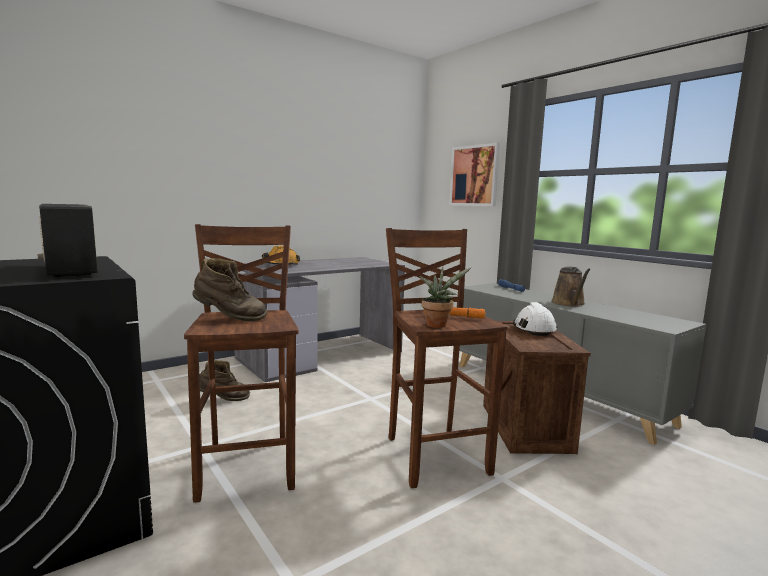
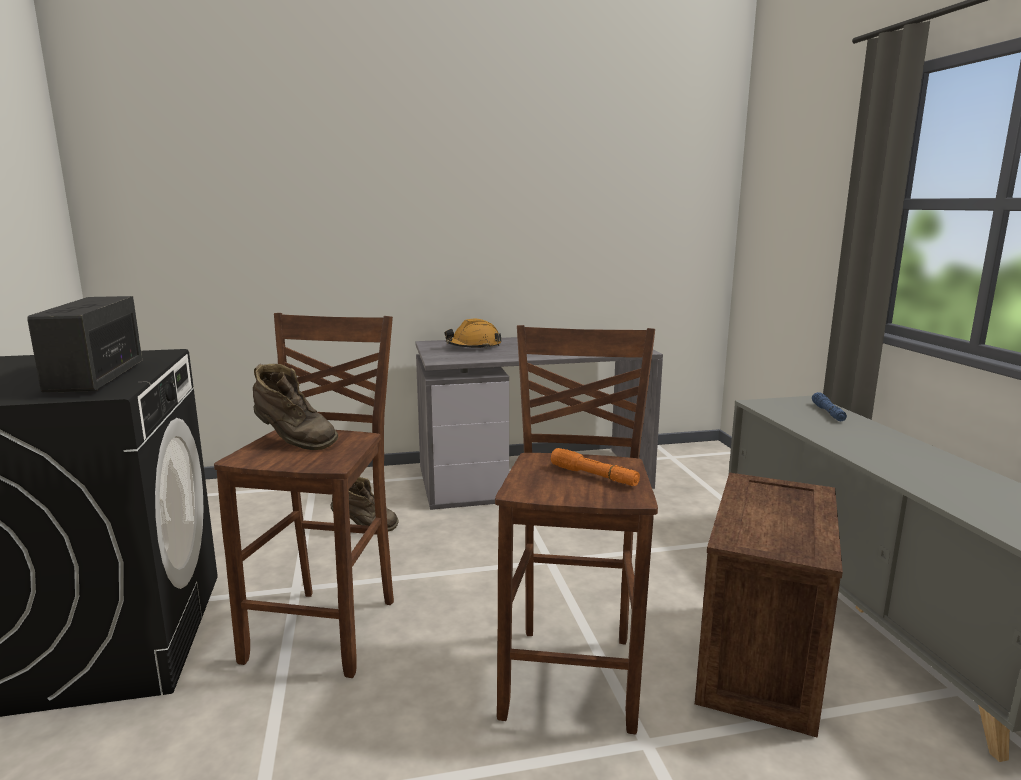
camera: 25 degrees right, 5 degrees up
potted plant [419,267,471,328] -> none
picture [449,143,500,207] -> none
white hard hat [513,302,558,336] -> none
brown watering can [551,267,591,307] -> none

